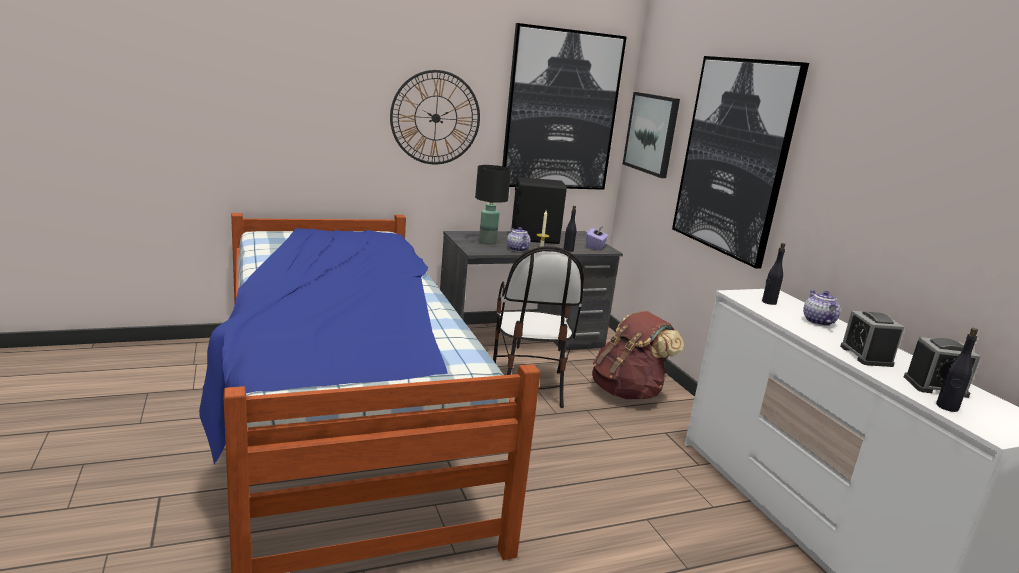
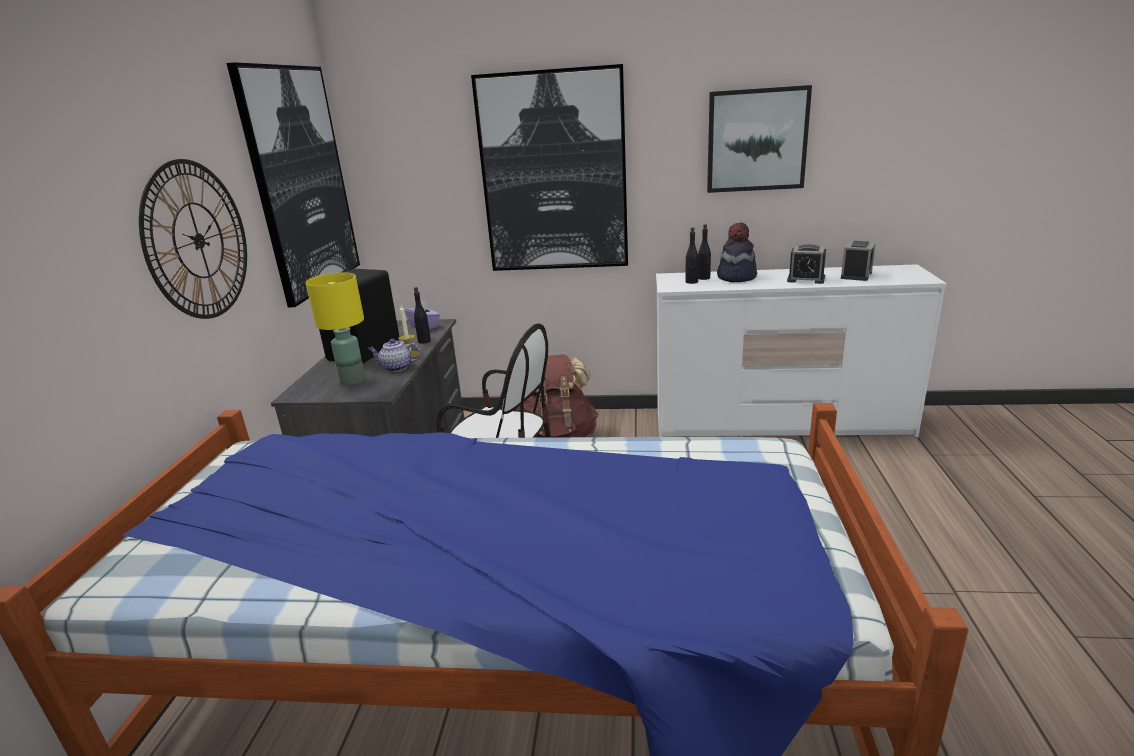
camera: 60 degrees left, 5 degrees up
black table lamp [475,165,511,245] -> yellow table lamp [305,272,365,386]
picture [623,92,680,178] -> picture moved to [707,85,812,193]
teapot [803,290,841,326] -> hat [717,222,757,282]
black bottle [936,328,978,412] -> black bottle moved to [698,224,711,280]

